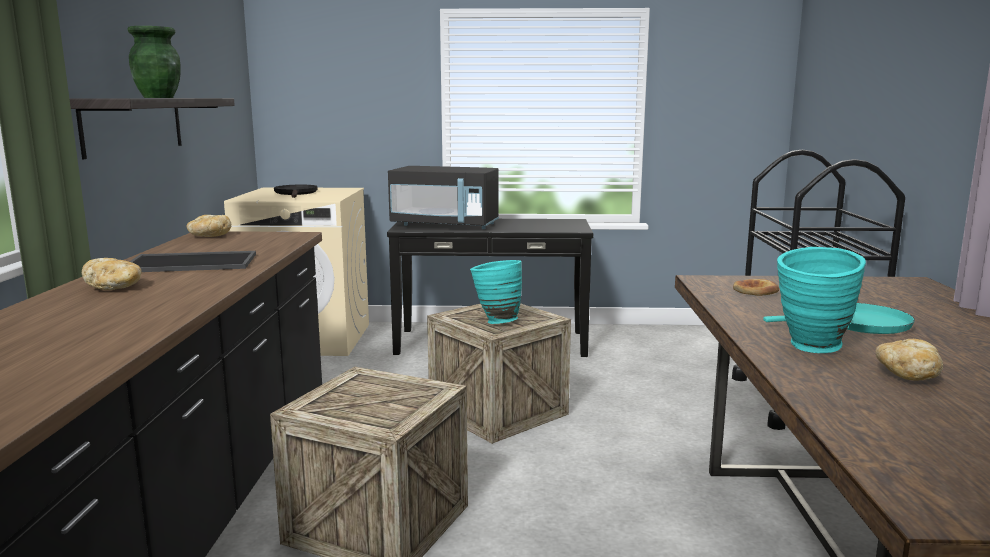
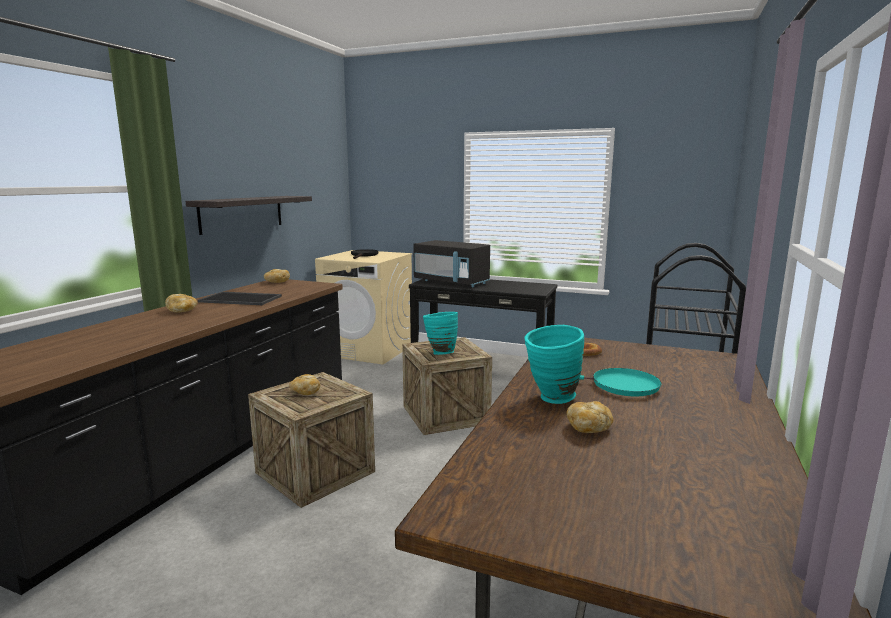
camera: 20 degrees right, 0 degrees up
green vase [127,26,181,98] -> none
none -> bread [289,374,321,395]

